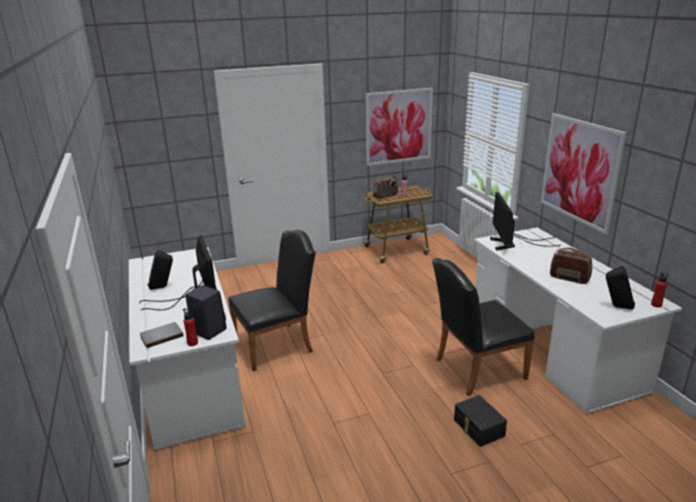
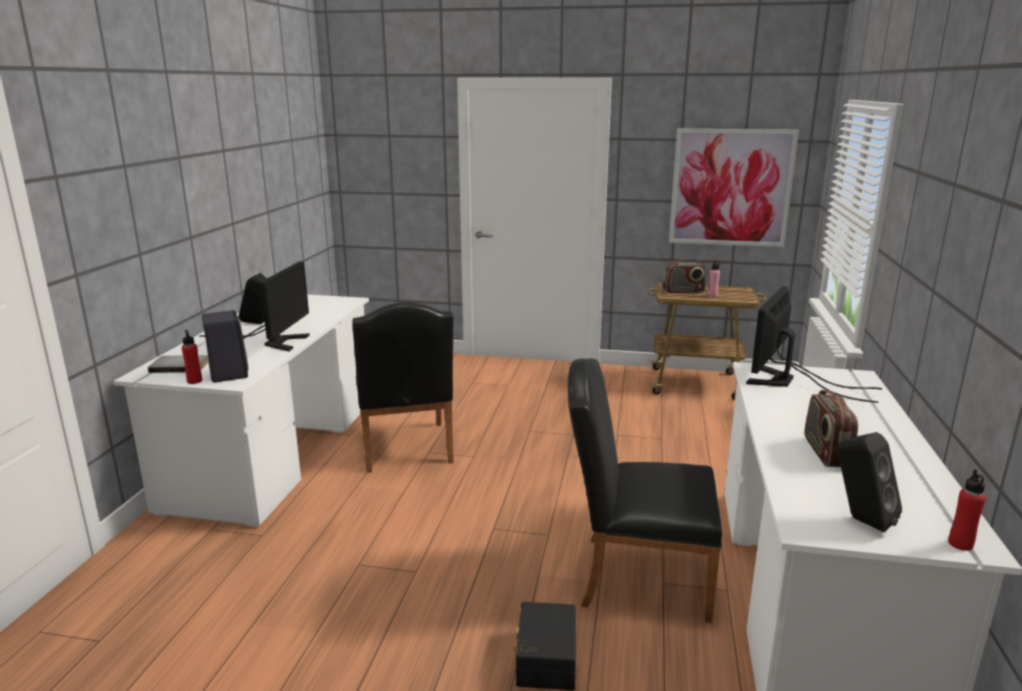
camera: 30 degrees right, 5 degrees down
black chair [228,230,316,372] -> black chair turned 75 degrees clockwise [352,302,454,473]
picture [541,113,627,235] -> none
radio [550,247,592,284] -> radio turned 150 degrees counterclockwise [805,390,858,467]

